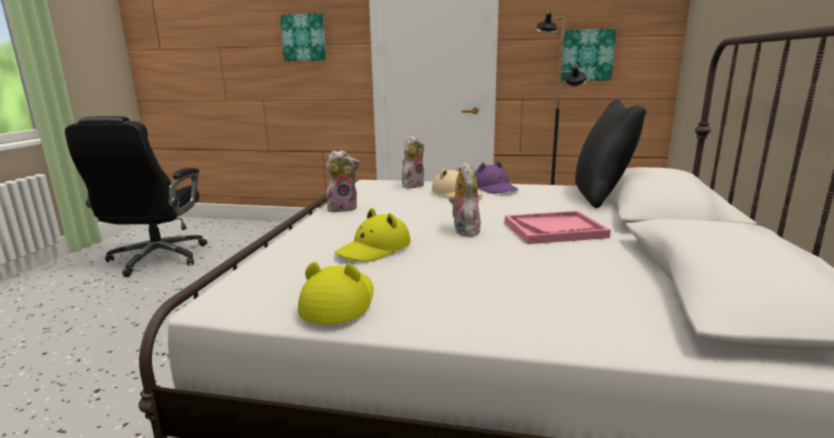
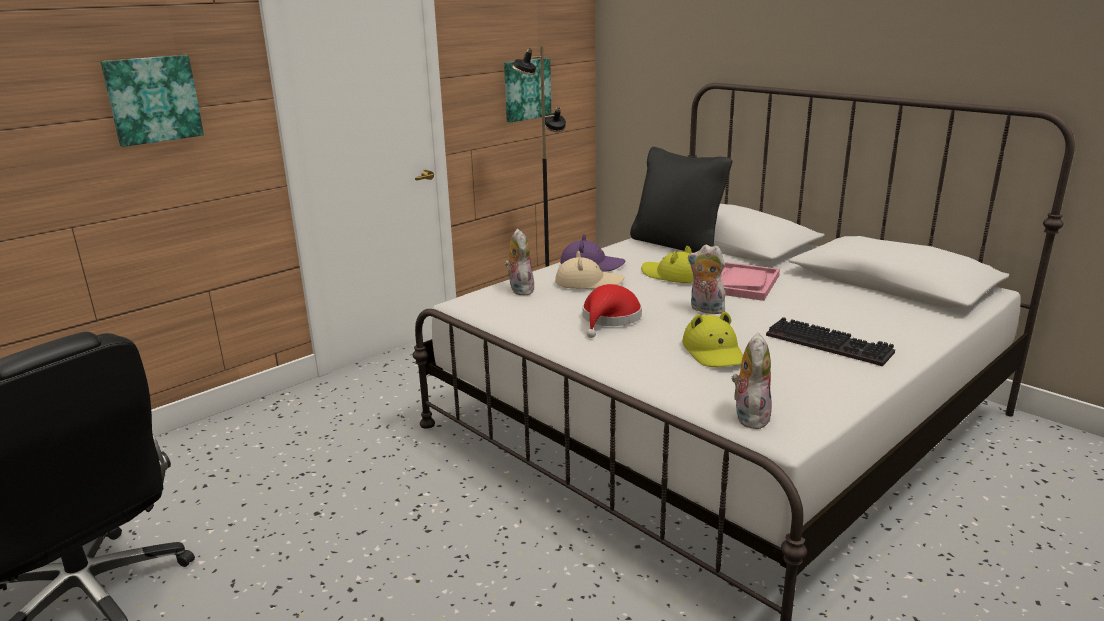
camera: 55 degrees left, 5 degrees up
yellow hat [298,262,374,325] -> yellow hat moved to [641,246,693,283]
plush toy [326,150,360,212] -> plush toy moved to [732,333,772,429]
none -> red hat [583,284,642,338]
none -> keyboard [766,317,895,366]

